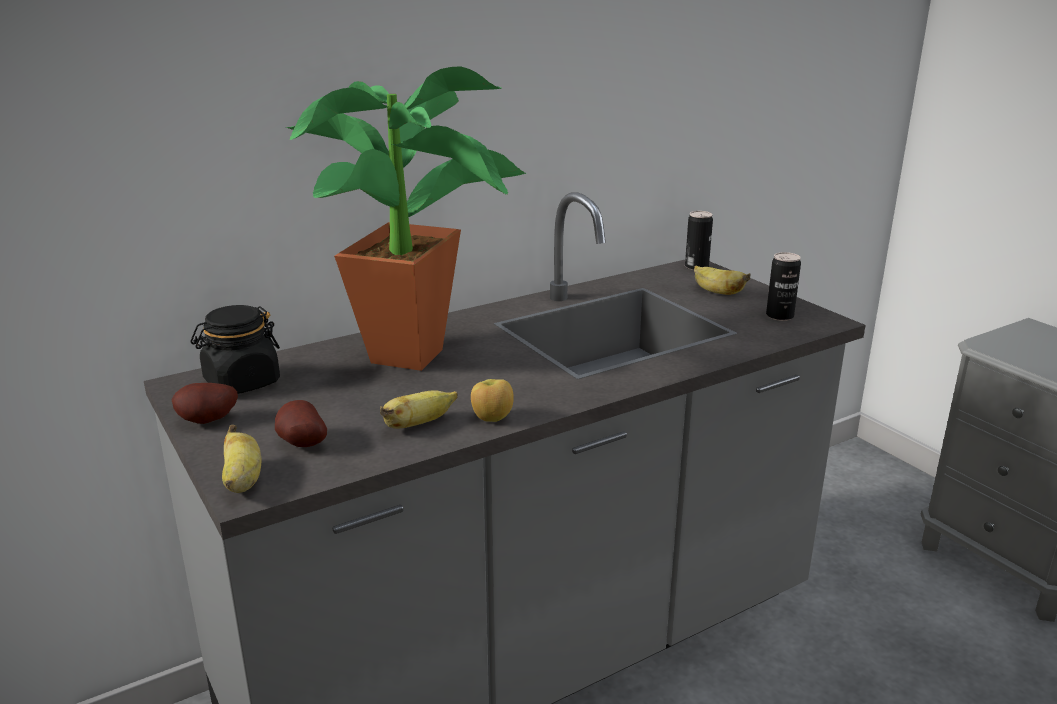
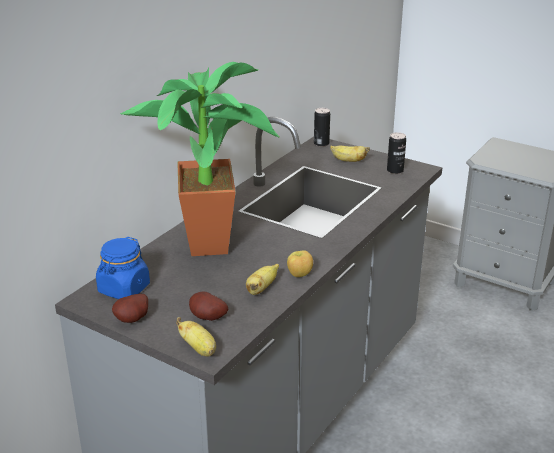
camera: 25 degrees left, 5 degrees up
black jar [190,305,280,394] -> blue jar [96,237,150,299]

